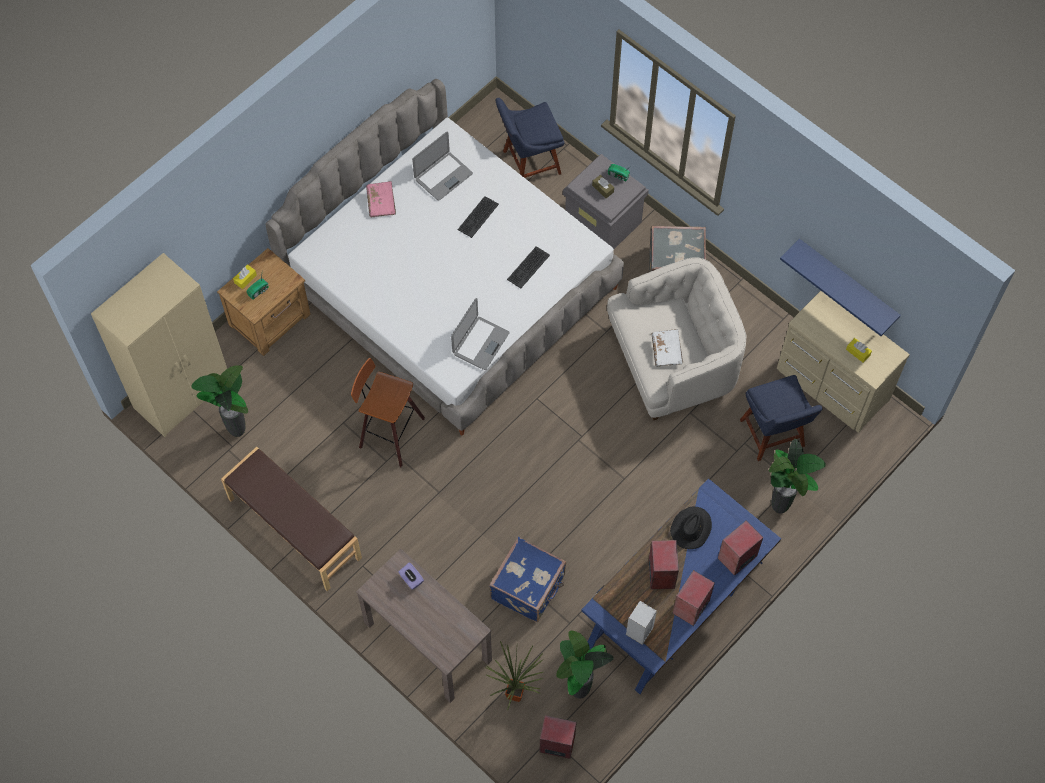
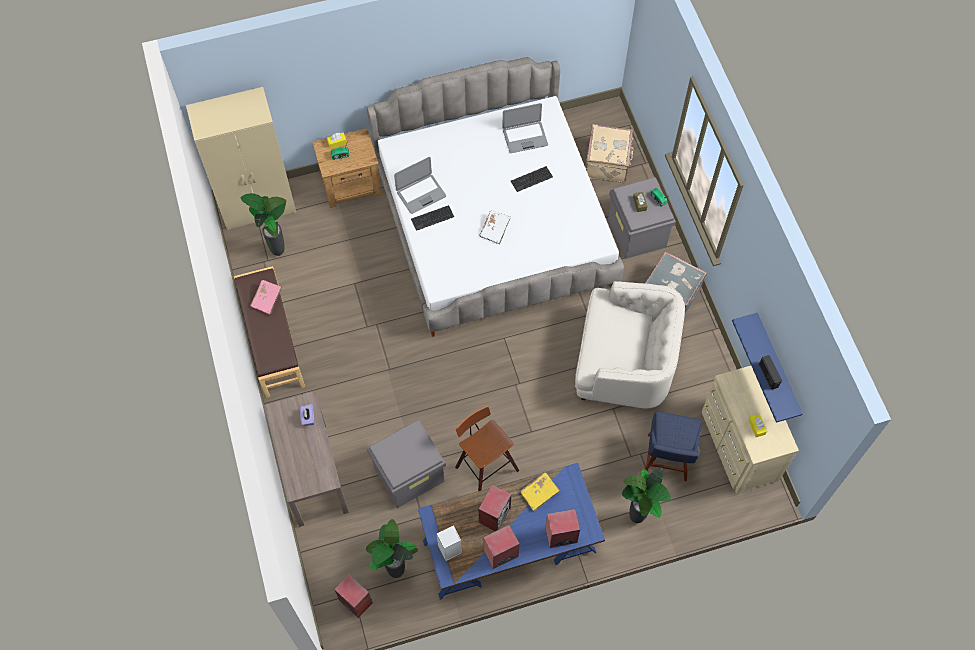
camera: 30 degrees right, 0 degrees up
stool [351,358,425,467] -> stool moved to [455,406,519,491]
pink book [366,181,396,218] -> pink book moved to [250,280,282,315]
laptop [451,298,510,370] -> laptop moved to [394,157,446,214]
potted plant [485,641,543,710] -> none
blue suitcase [489,537,566,622] -> grey storage box [366,419,446,508]
blue chair [495,98,564,178] -> beige suitcase [586,124,634,183]
keyboard [507,246,550,288] -> keyboard moved to [411,205,454,231]
white book [652,329,683,367] -> white book moved to [479,210,511,244]
black hat [670,506,712,549] -> yellow book [520,472,560,511]
none -> radio [759,355,782,390]

